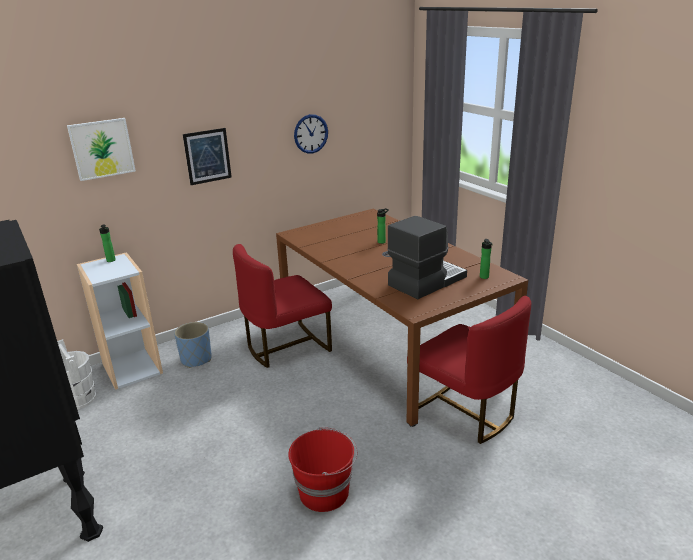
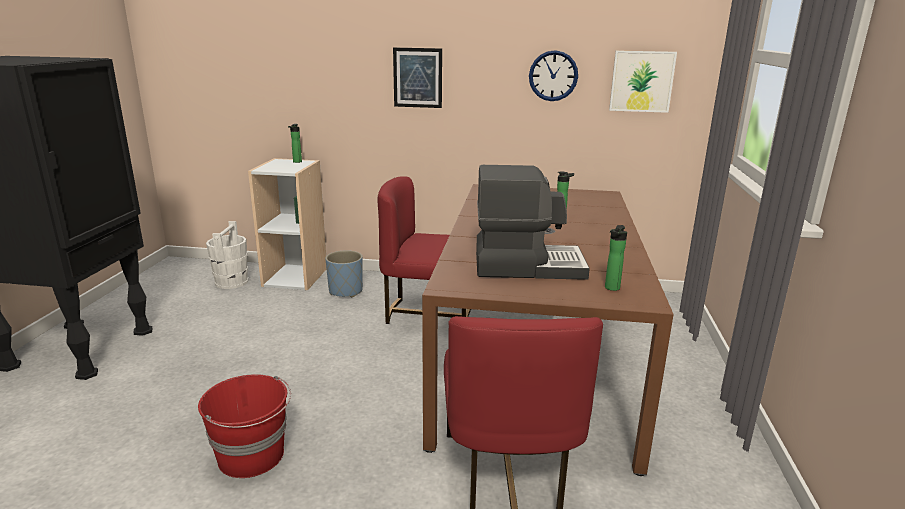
camera: 40 degrees right, 5 degrees down
picture [67,118,136,181] -> picture moved to [609,51,677,113]

